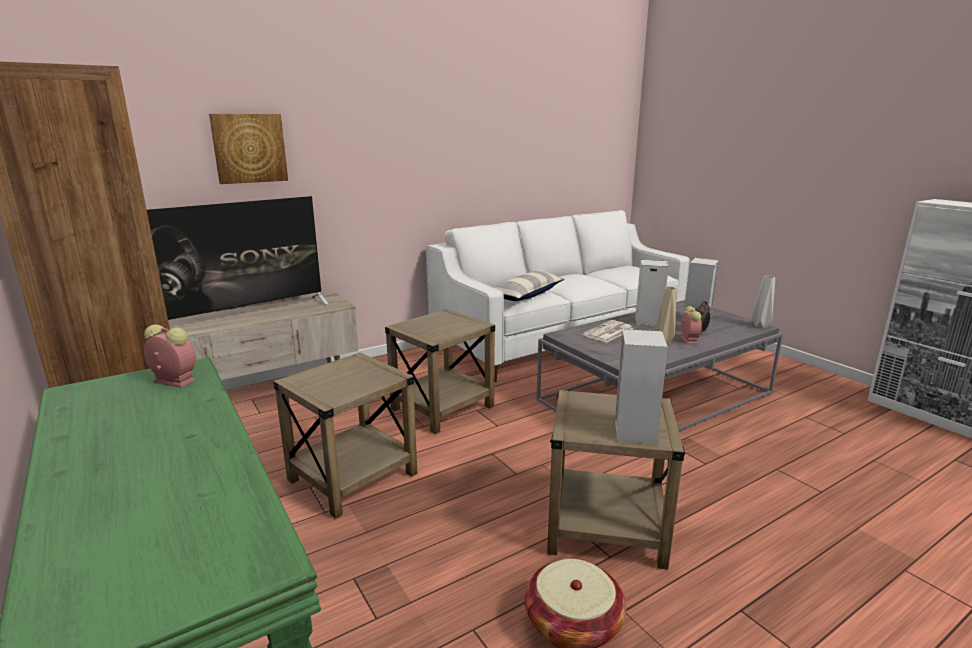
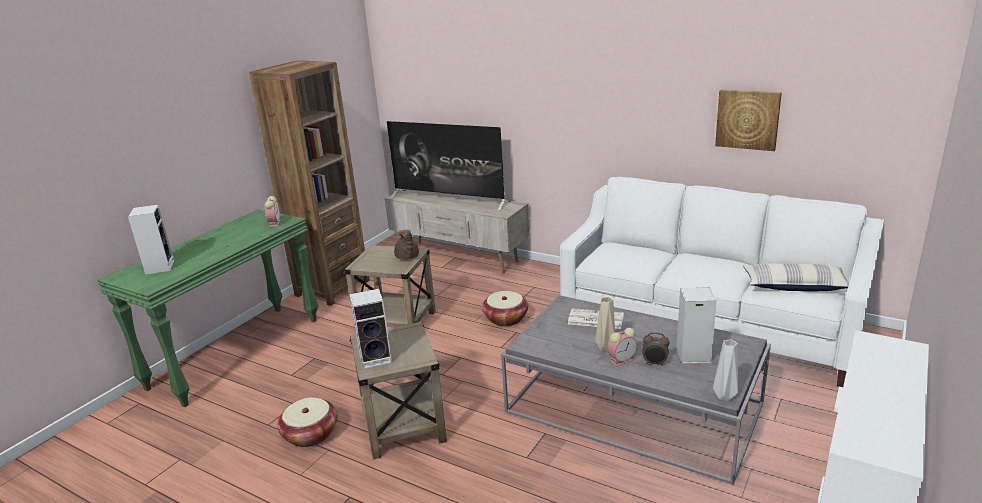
camera: 65 degrees right, 5 degrees up
picture [209,114,288,184] -> picture moved to [715,89,782,151]
beige side table [385,309,495,434] -> basket [482,291,528,326]
pillow [493,271,564,301] -> pillow moved to [743,263,849,292]
speaker [635,260,669,327] -> speaker moved to [128,204,174,275]
none -> brown teapot [394,230,419,260]

